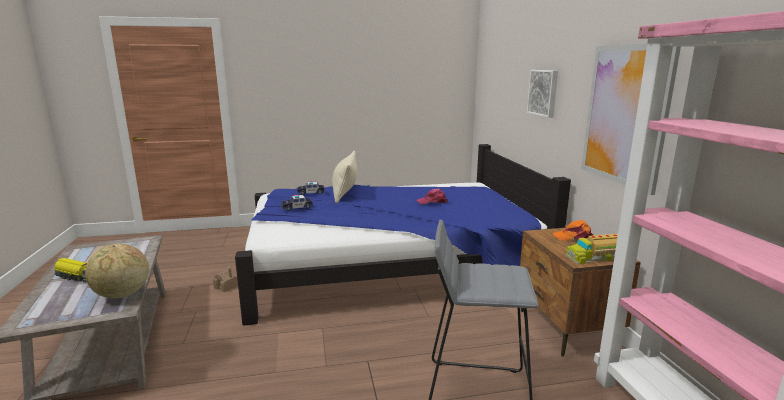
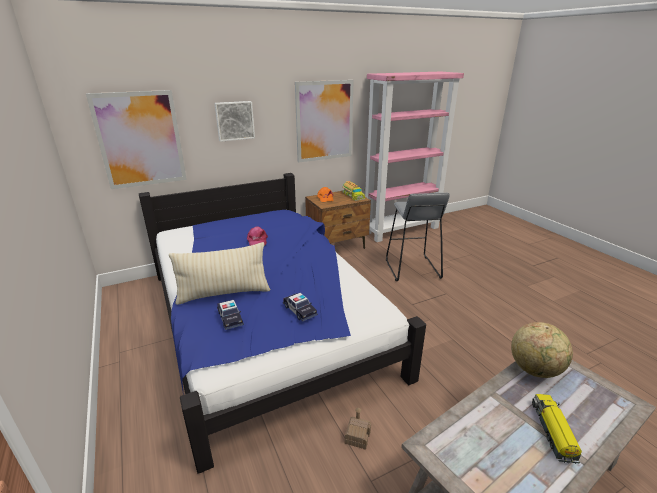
camera: 105 degrees left, 10 degrees up
none -> picture [86,90,187,189]

